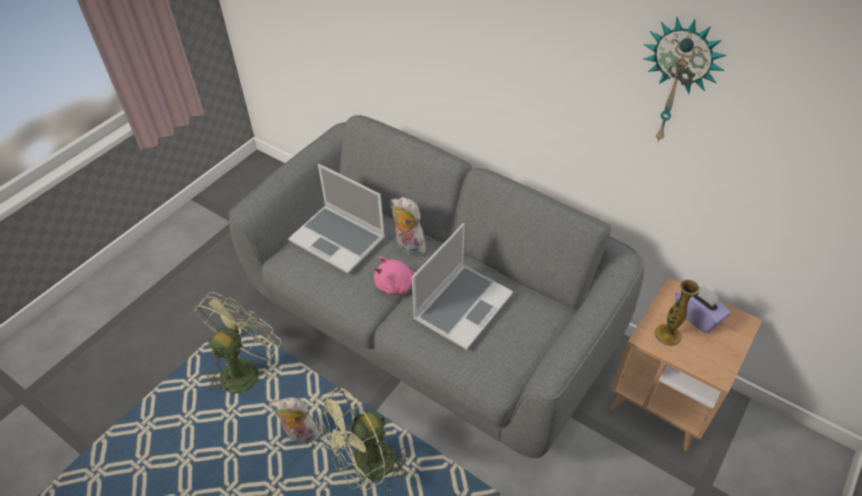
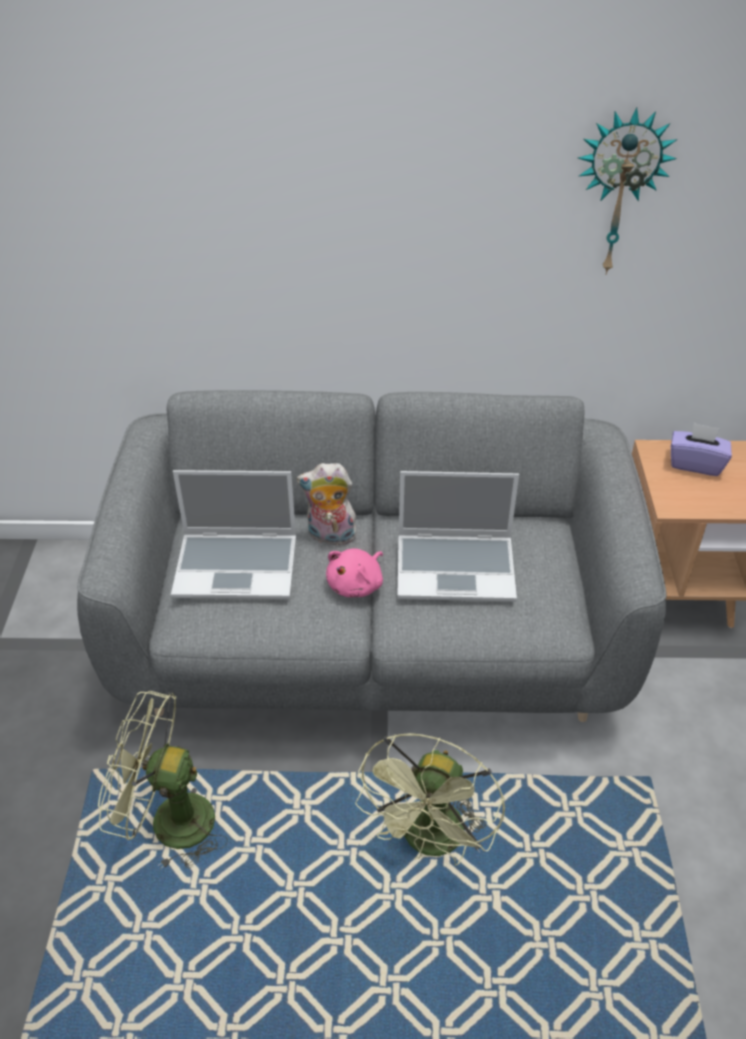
camera: 35 degrees left, 5 degrees down
green fan [194,292,281,397] -> green fan turned 75 degrees counterclockwise [98,691,227,869]
plush toy [270,397,319,443] -> none
laptop [412,223,513,350] -> laptop turned 90 degrees clockwise [397,471,519,602]
vase [655,280,700,346] -> none

